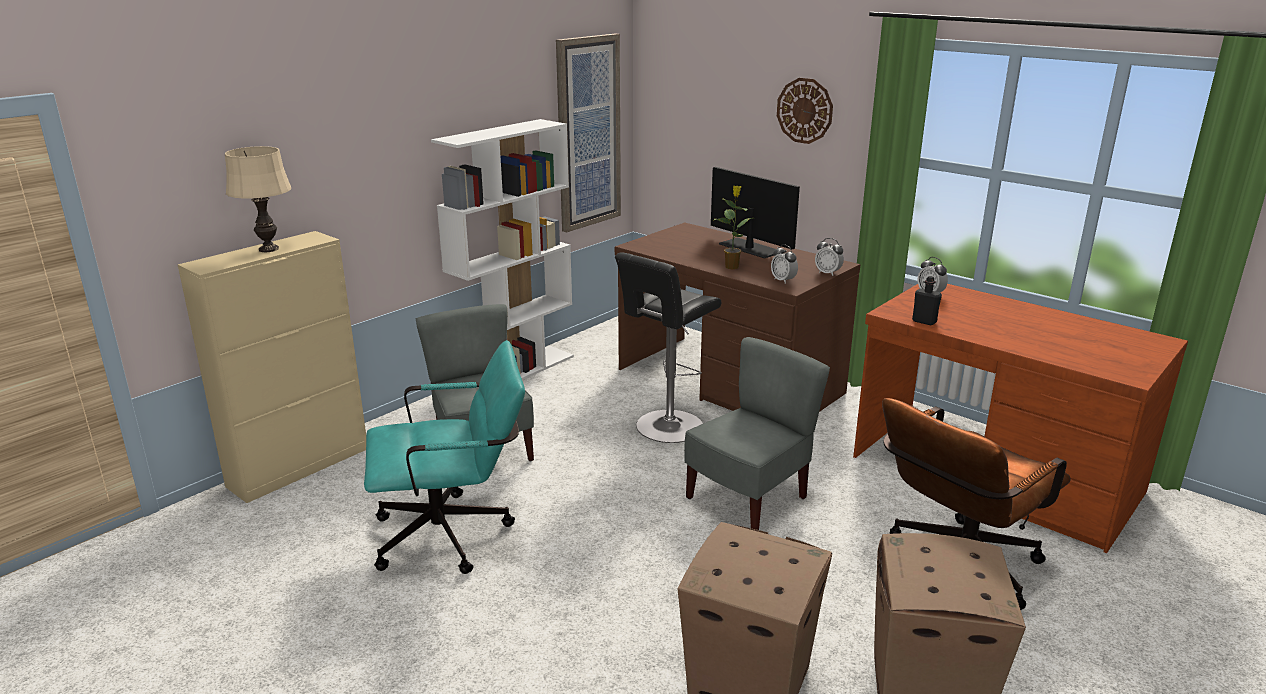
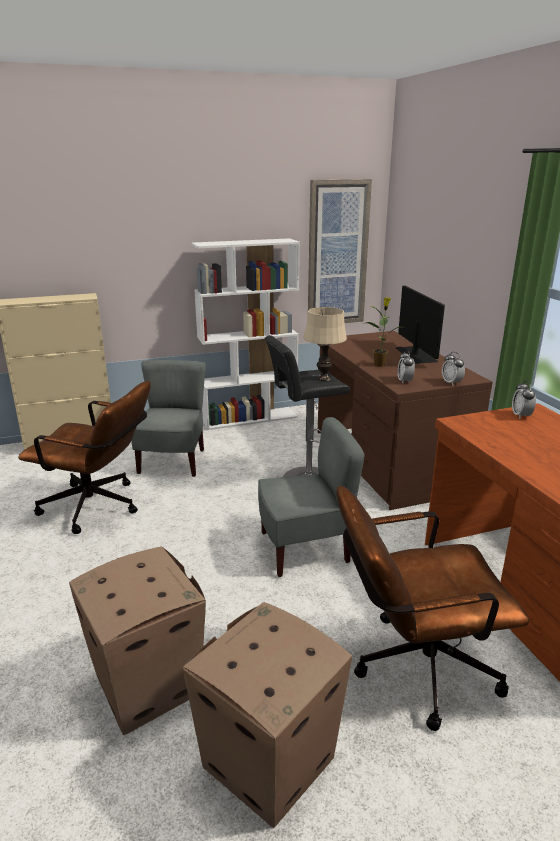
camera: 30 degrees right, 0 degrees up
beige table lamp [225,146,291,252] -> beige table lamp moved to [304,307,347,381]
turquoise office chair [364,340,525,574] -> brown office chair [18,381,151,534]
wall clock [777,78,833,144] -> none
black bottle [912,276,942,325] -> none

